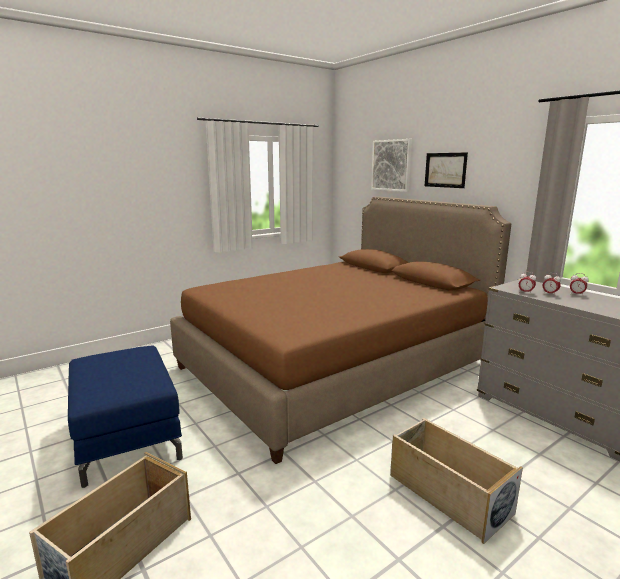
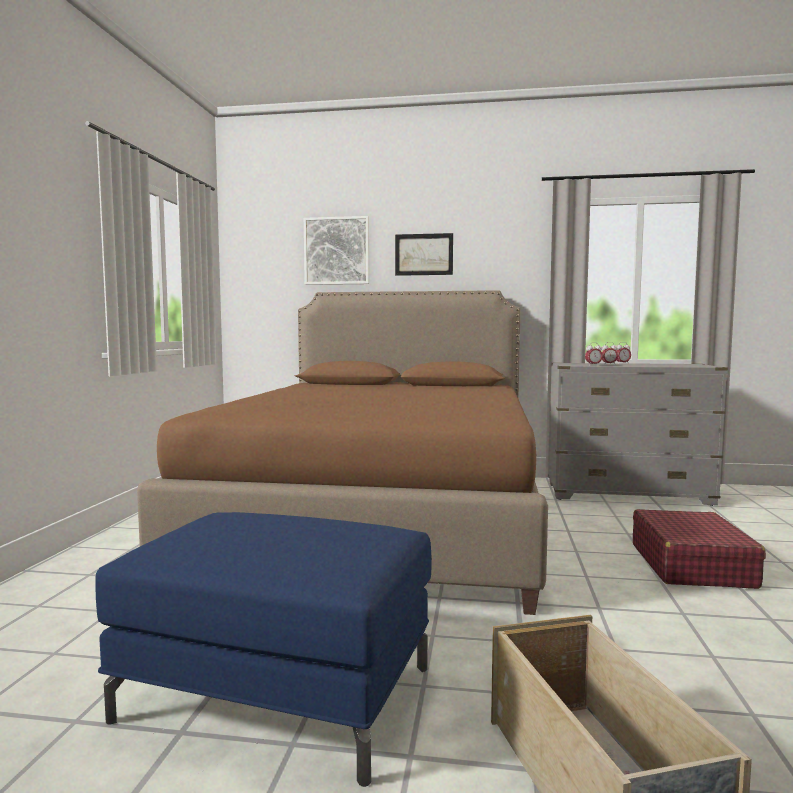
camera: 45 degrees left, 10 degrees down
beige storage box [390,418,523,544] -> red suitcase [633,509,766,589]

